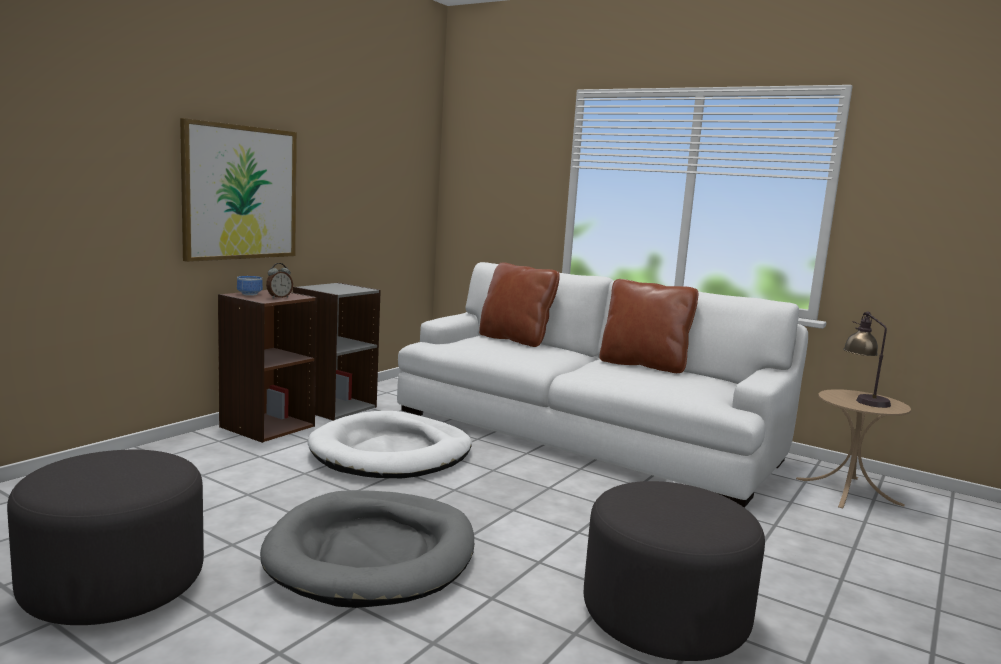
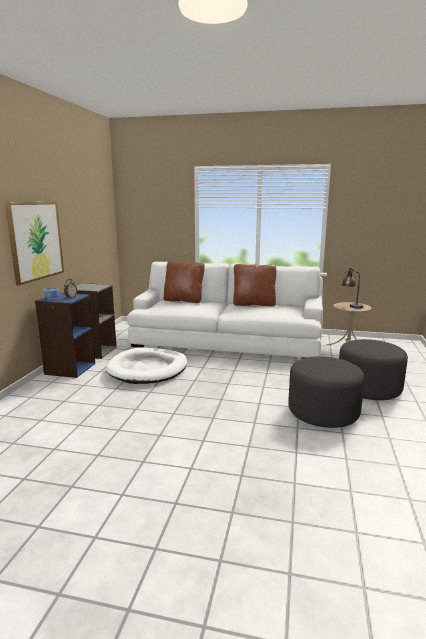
camera: 20 degrees left, 5 degrees up
grey ottoman [7,450,204,625] -> grey ottoman moved to [339,339,408,400]
brown bookcase [218,290,317,443] -> blue bookcase [35,293,95,378]
grey dog bed [260,490,474,608] -> none

